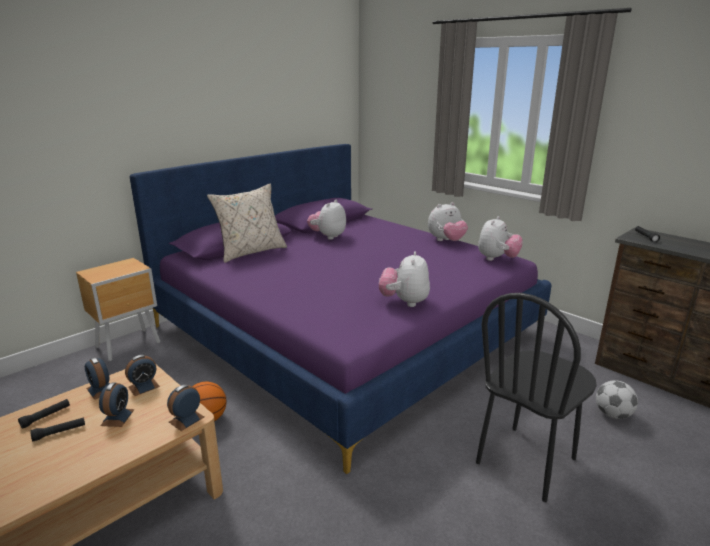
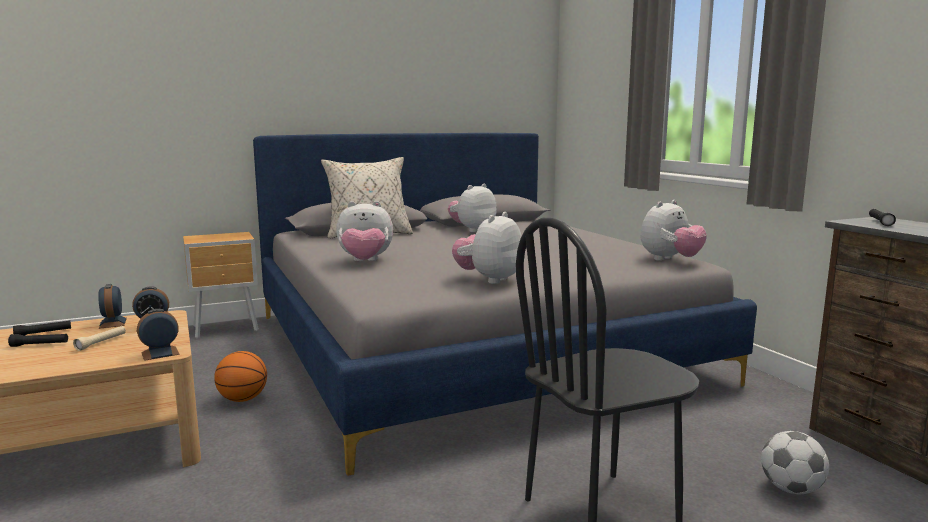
camera: 20 degrees right, 10 degrees down
alarm clock [99,382,135,427] -> beige flashlight [73,326,126,351]
purple bed [130,144,551,474] -> grey bed [253,133,757,476]
plush toy [428,202,468,241] -> plush toy moved to [336,201,393,261]

